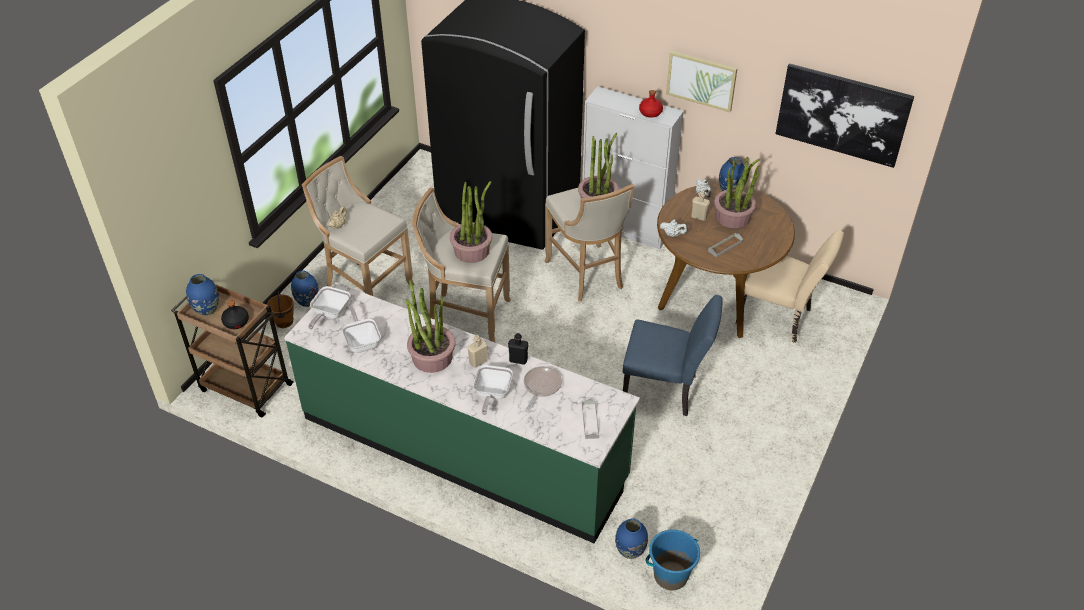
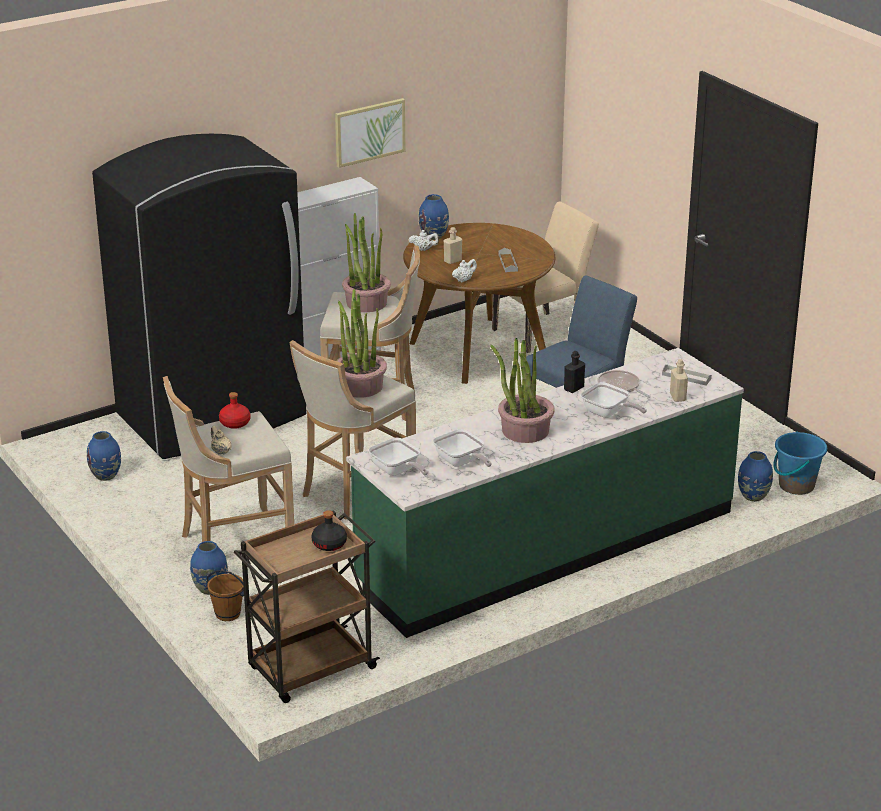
camera: 60 degrees left, 15 degrees down
blue vase [186,274,219,316] -> blue vase moved to [87,431,121,481]
frying pan [342,305,381,353] -> frying pan turned 135 degrees counterclockwise [433,429,492,467]
beige bottle [468,335,488,368] -> beige bottle moved to [670,359,688,402]
red bottle [639,90,663,118] -> red bottle moved to [219,392,250,429]
potted plant [714,157,760,229] -> none
picture [775,63,914,168] -> none

